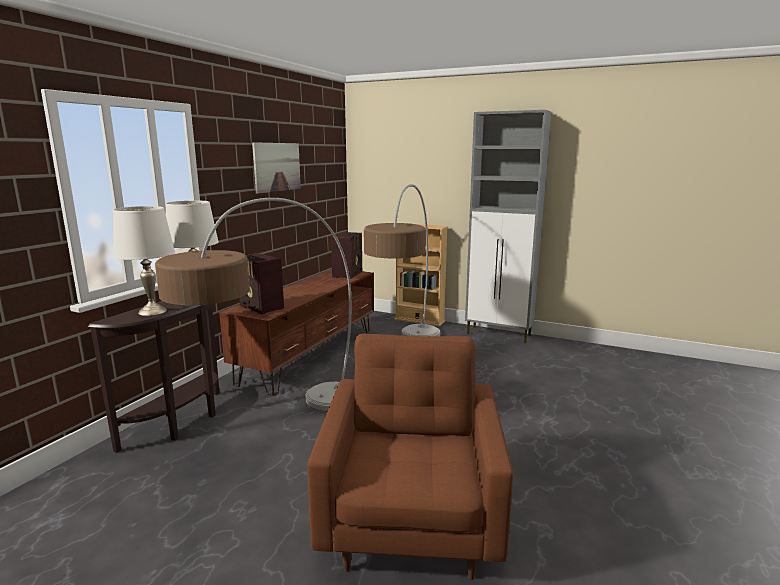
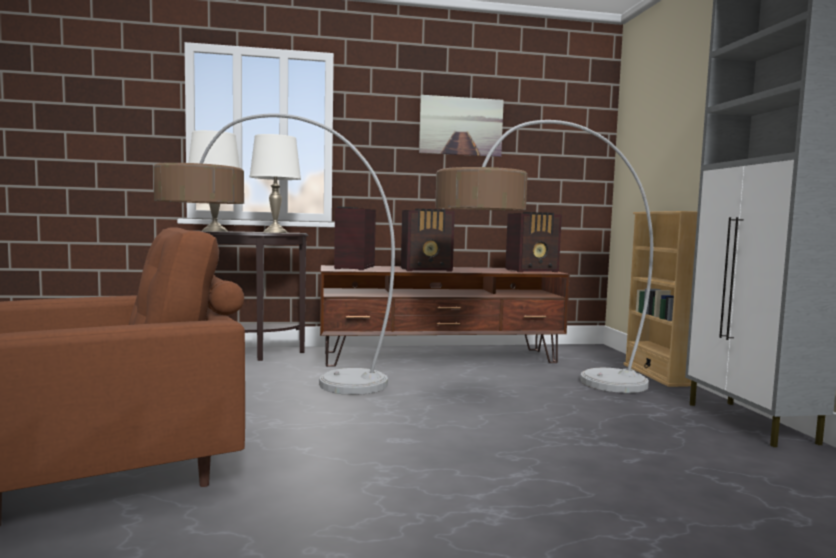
camera: 55 degrees right, 10 degrees down
none -> radio [401,208,455,272]

